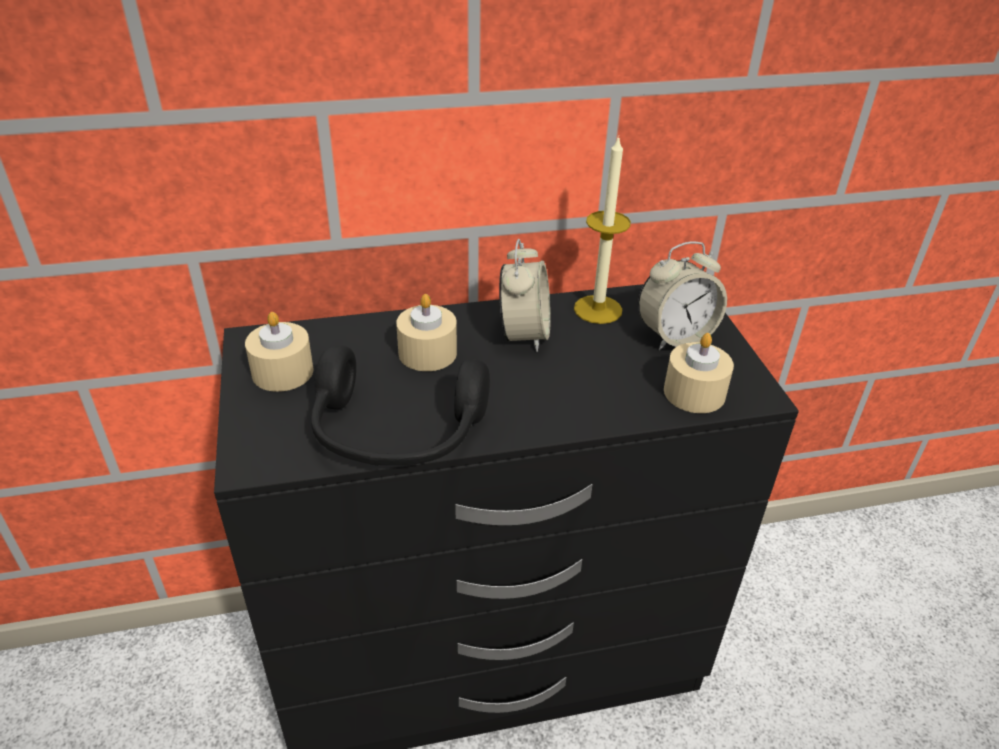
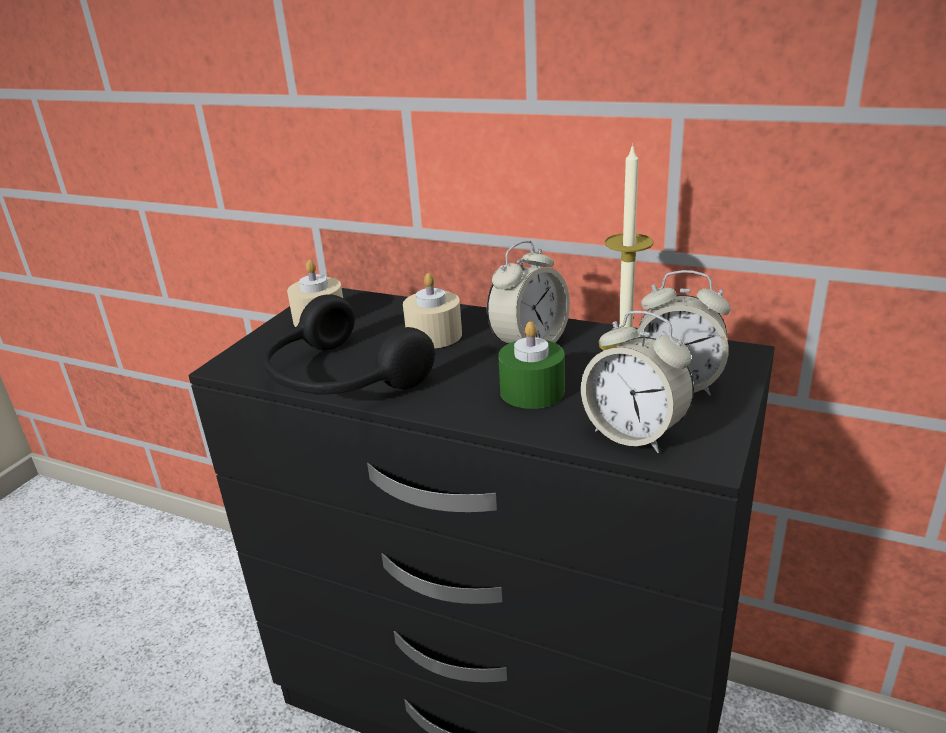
camera: 40 degrees right, 10 degrees down
beige candle [664,333,734,413] -> alarm clock [581,311,694,453]
none -> green candle [498,321,565,409]

